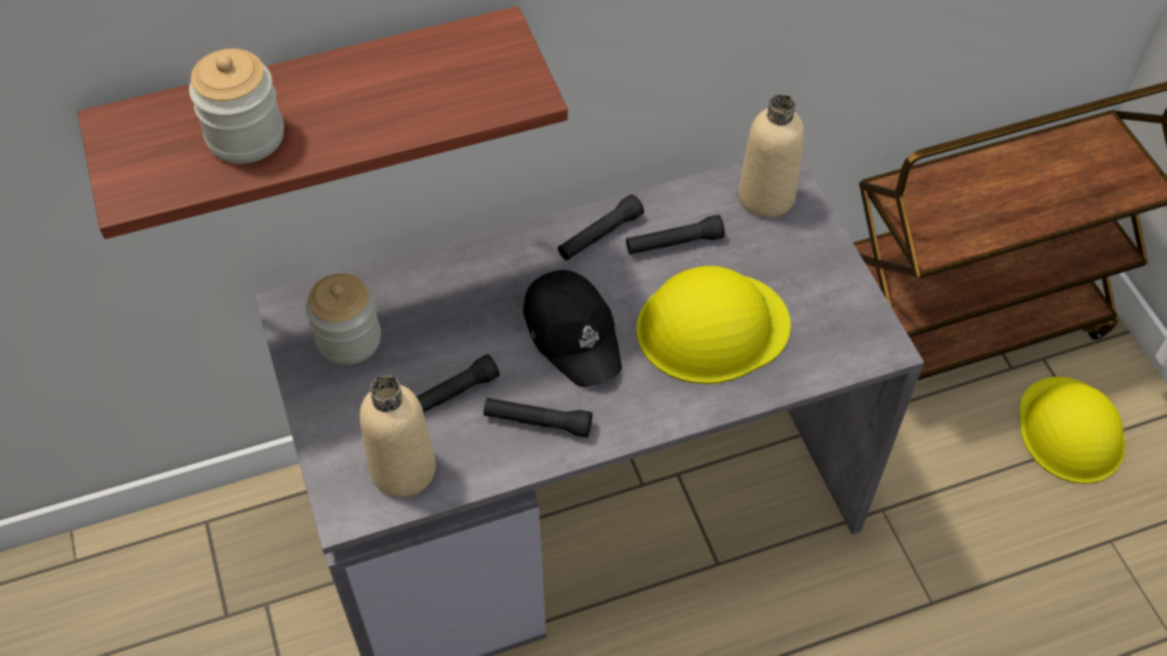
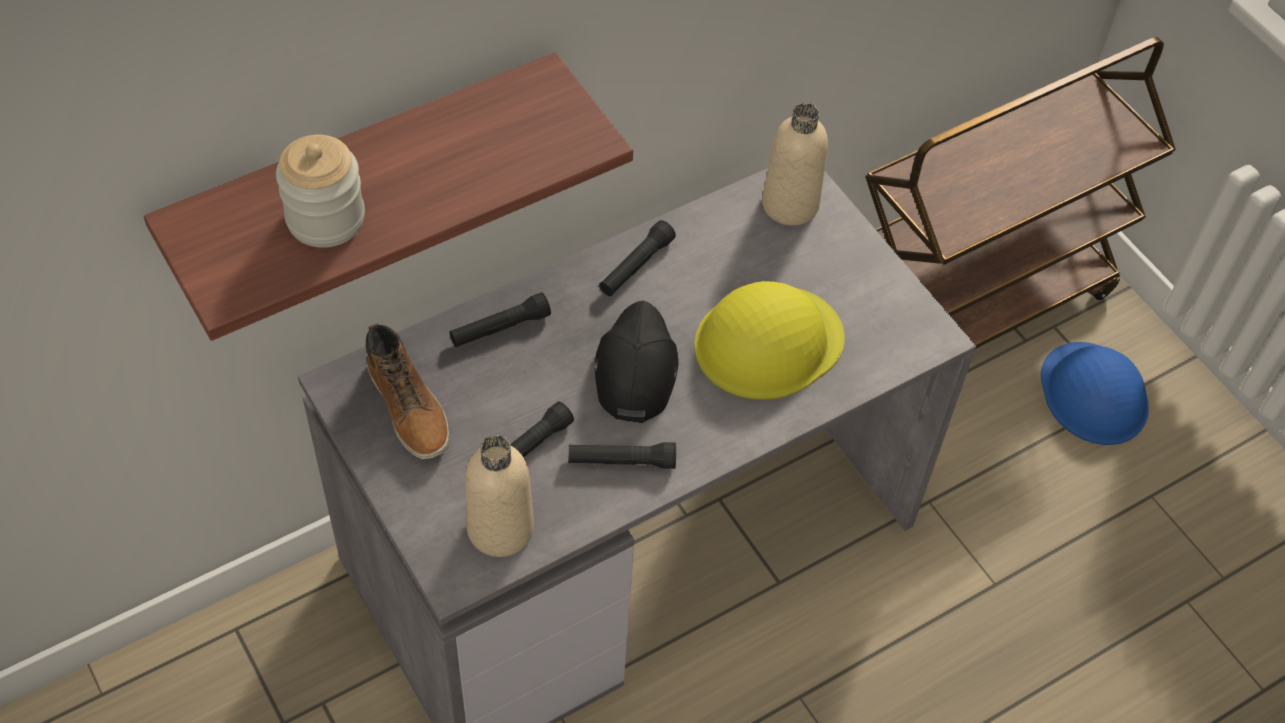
camera: 15 degrees left, 0 degrees up
jar [306,273,381,365] -> boot [366,322,450,459]
black cap [523,270,622,387] -> black cap turned 135 degrees counterclockwise [595,301,679,423]
black flashlight [626,215,725,255] -> black flashlight moved to [449,292,551,347]
yellow hard hat [1019,377,1126,484] -> blue hard hat [1041,342,1149,445]

